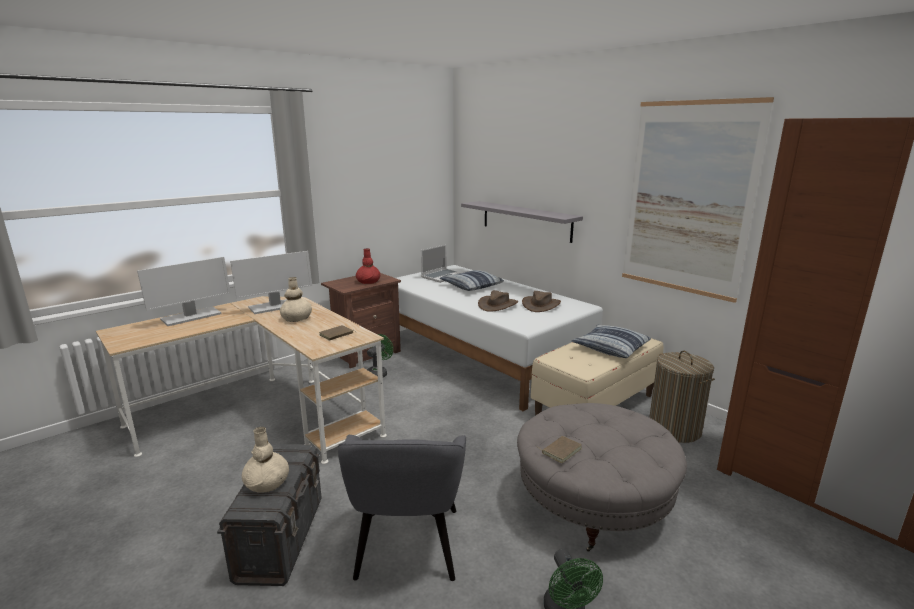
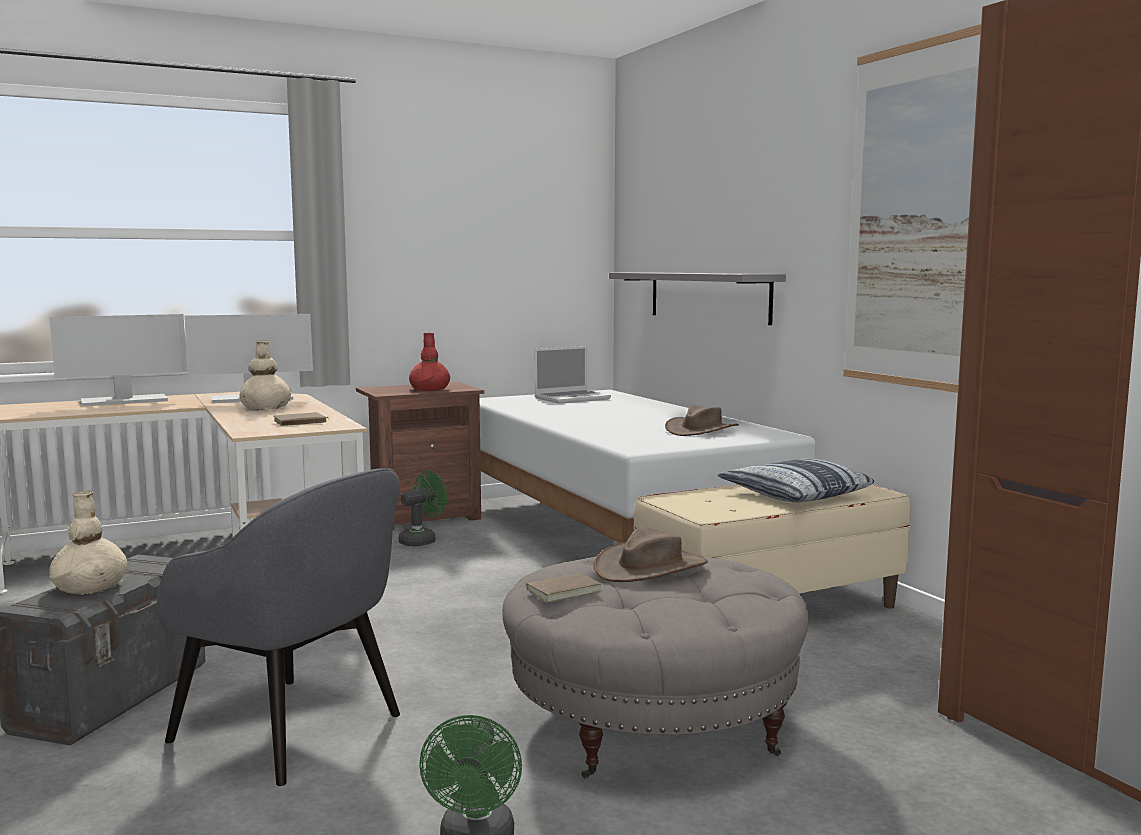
camera: 15 degrees right, 10 degrees down
grey armchair [338,435,466,581] -> grey armchair turned 75 degrees counterclockwise [157,468,400,786]
pillow [440,270,504,291] -> none
brown hat [478,290,518,312] -> brown hat moved to [593,527,708,582]
laundry basket [649,351,715,443] -> none

